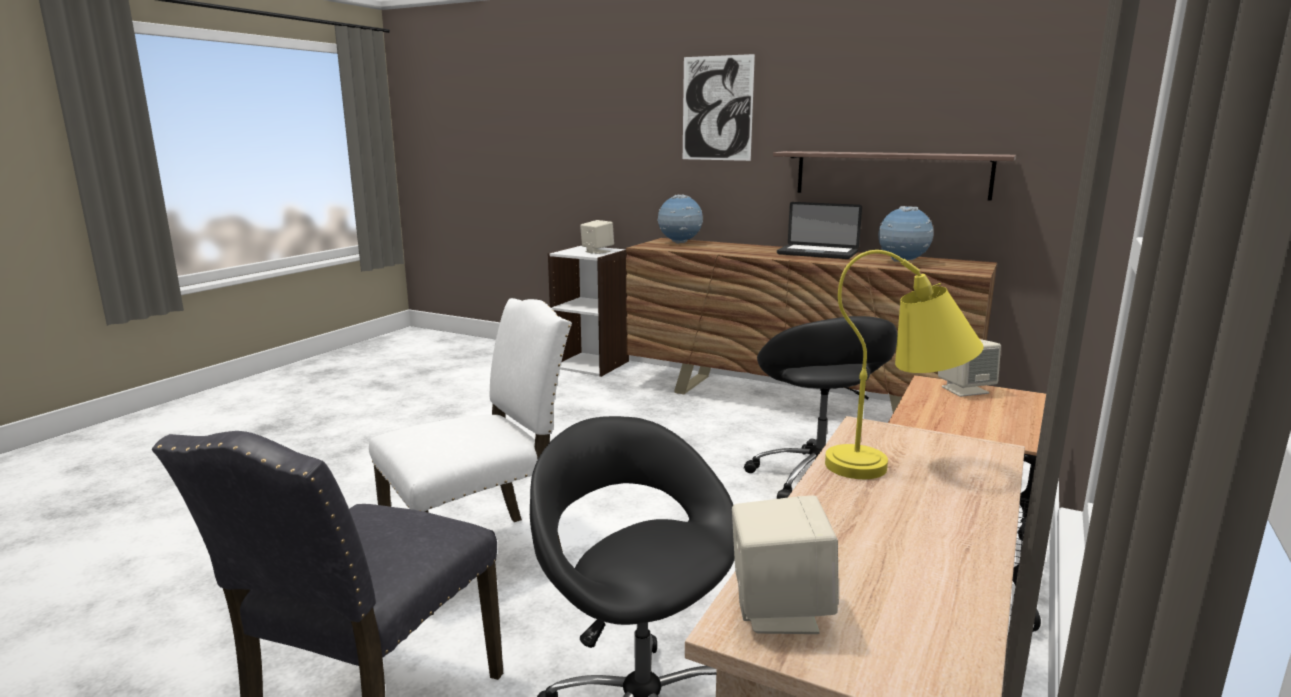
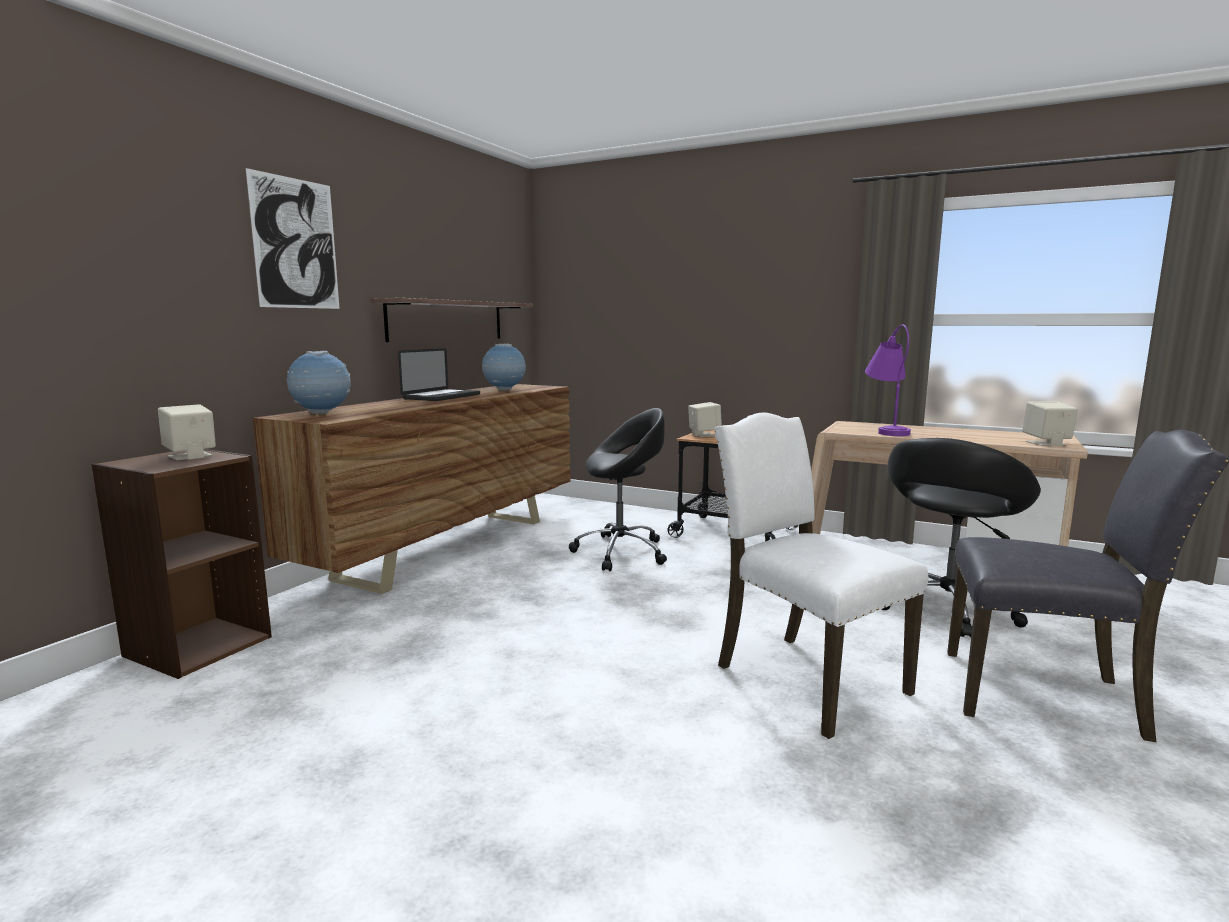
camera: 90 degrees left, 5 degrees down
white bookcase [548,245,629,377] -> brown bookcase [91,449,272,679]
yellow table lamp [825,250,984,479] -> purple table lamp [865,324,911,436]

